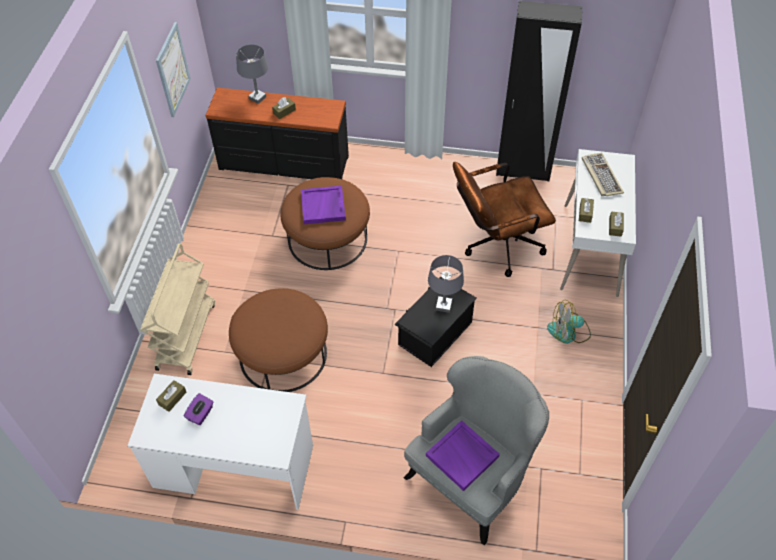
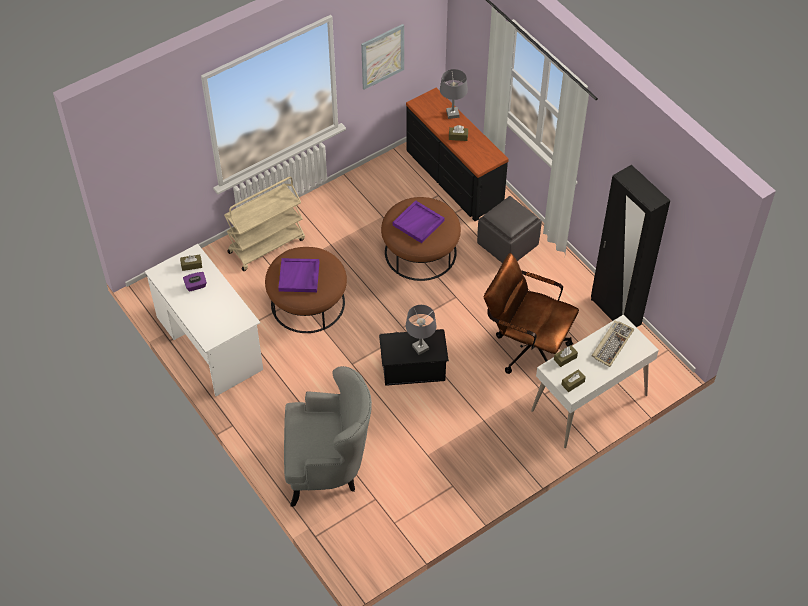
camera: 45 degrees right, 0 degrees up
purple tray [426,420,500,491] -> purple tray moved to [278,258,320,292]
fan [547,300,591,344] -> none
none -> grey ottoman [477,196,542,263]

